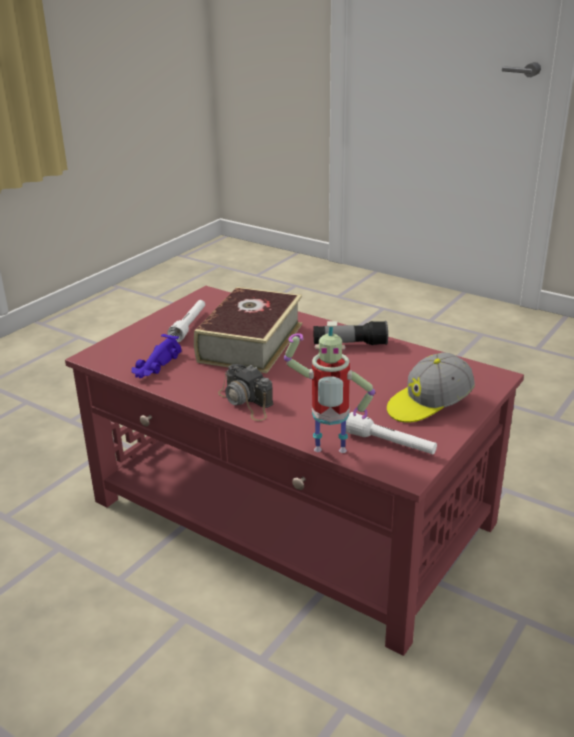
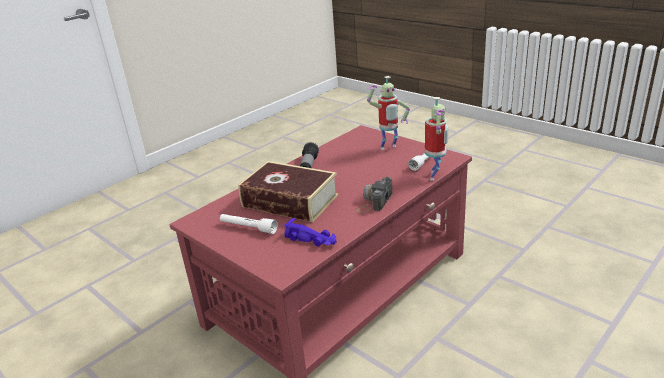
camera: 80 degrees left, 0 degrees up
camera [218,364,273,421] -> camera turned 150 degrees clockwise [356,177,392,213]
cap [387,353,475,423] -> toy robot [367,76,410,150]

